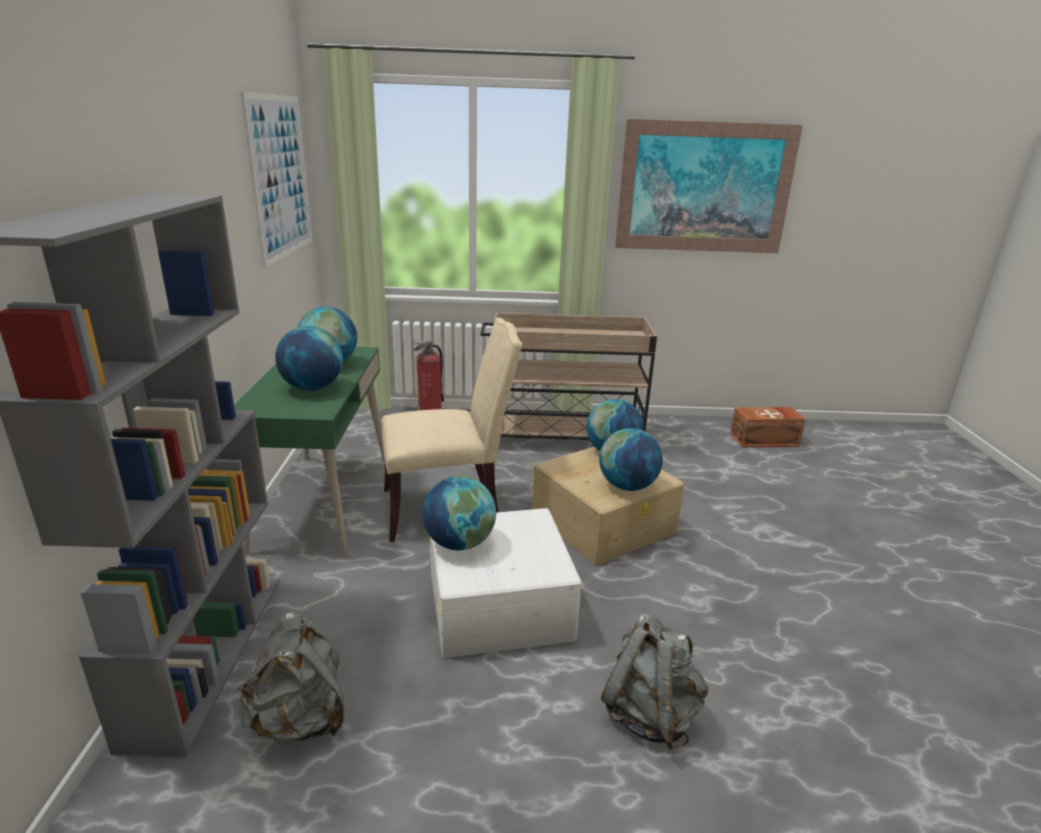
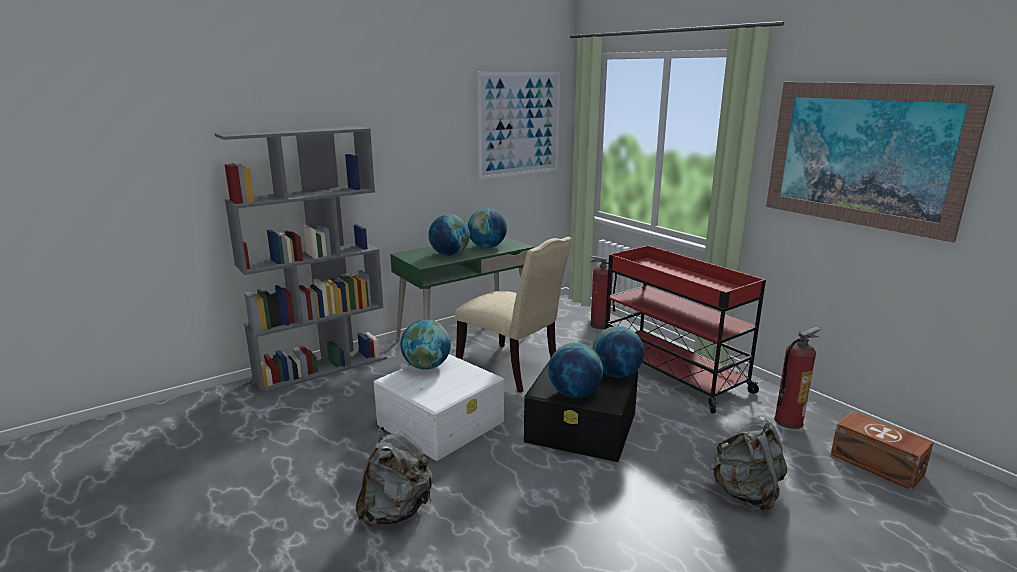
camera: 55 degrees right, 5 degrees down
grey backpack [238,612,344,745] -> grey backpack moved to [709,416,787,511]
beige cart [481,313,657,440] -> red cart [605,246,766,414]
beige storage box [532,447,684,566] -> black storage box [524,360,638,462]
none -> fire extinguisher [774,327,821,429]

